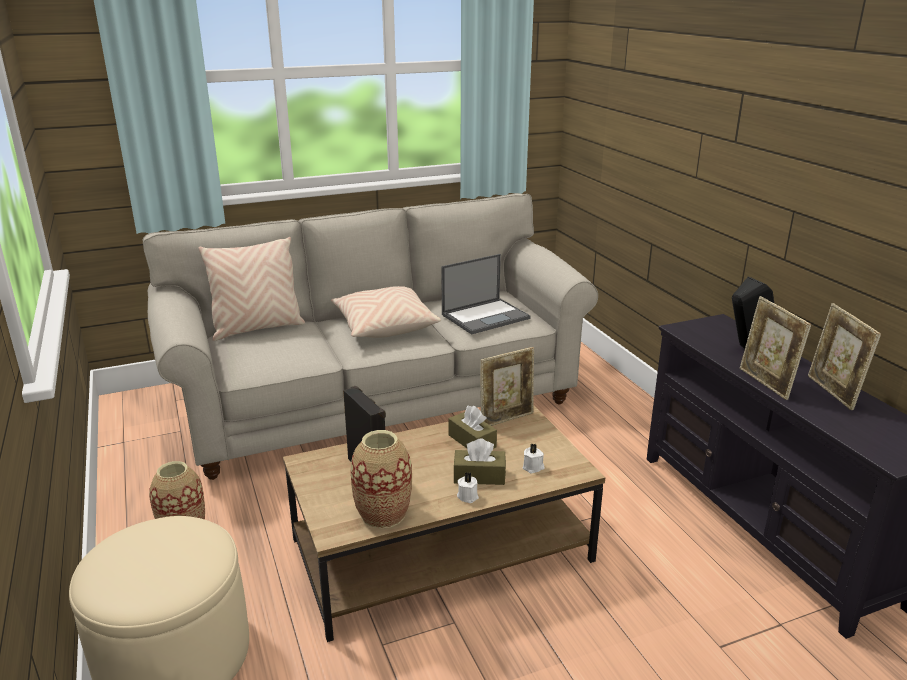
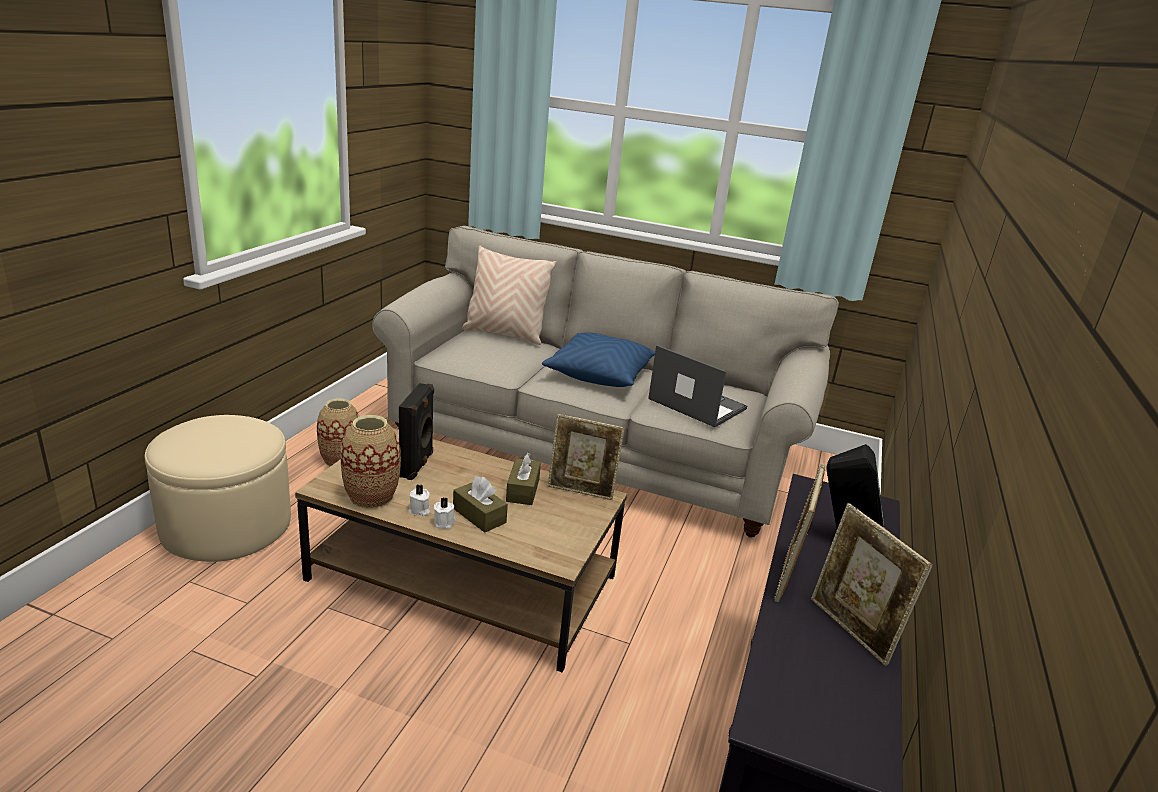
camera: 40 degrees right, 0 degrees up
beige pillow [331,286,441,338] -> blue pillow [542,333,655,387]
laptop [441,254,531,334] -> laptop turned 150 degrees counterclockwise [648,345,747,427]
white candle [523,444,544,474] -> white candle moved to [409,485,430,516]
picture frame [808,303,881,410] -> picture frame turned 60 degrees counterclockwise [811,503,933,666]

